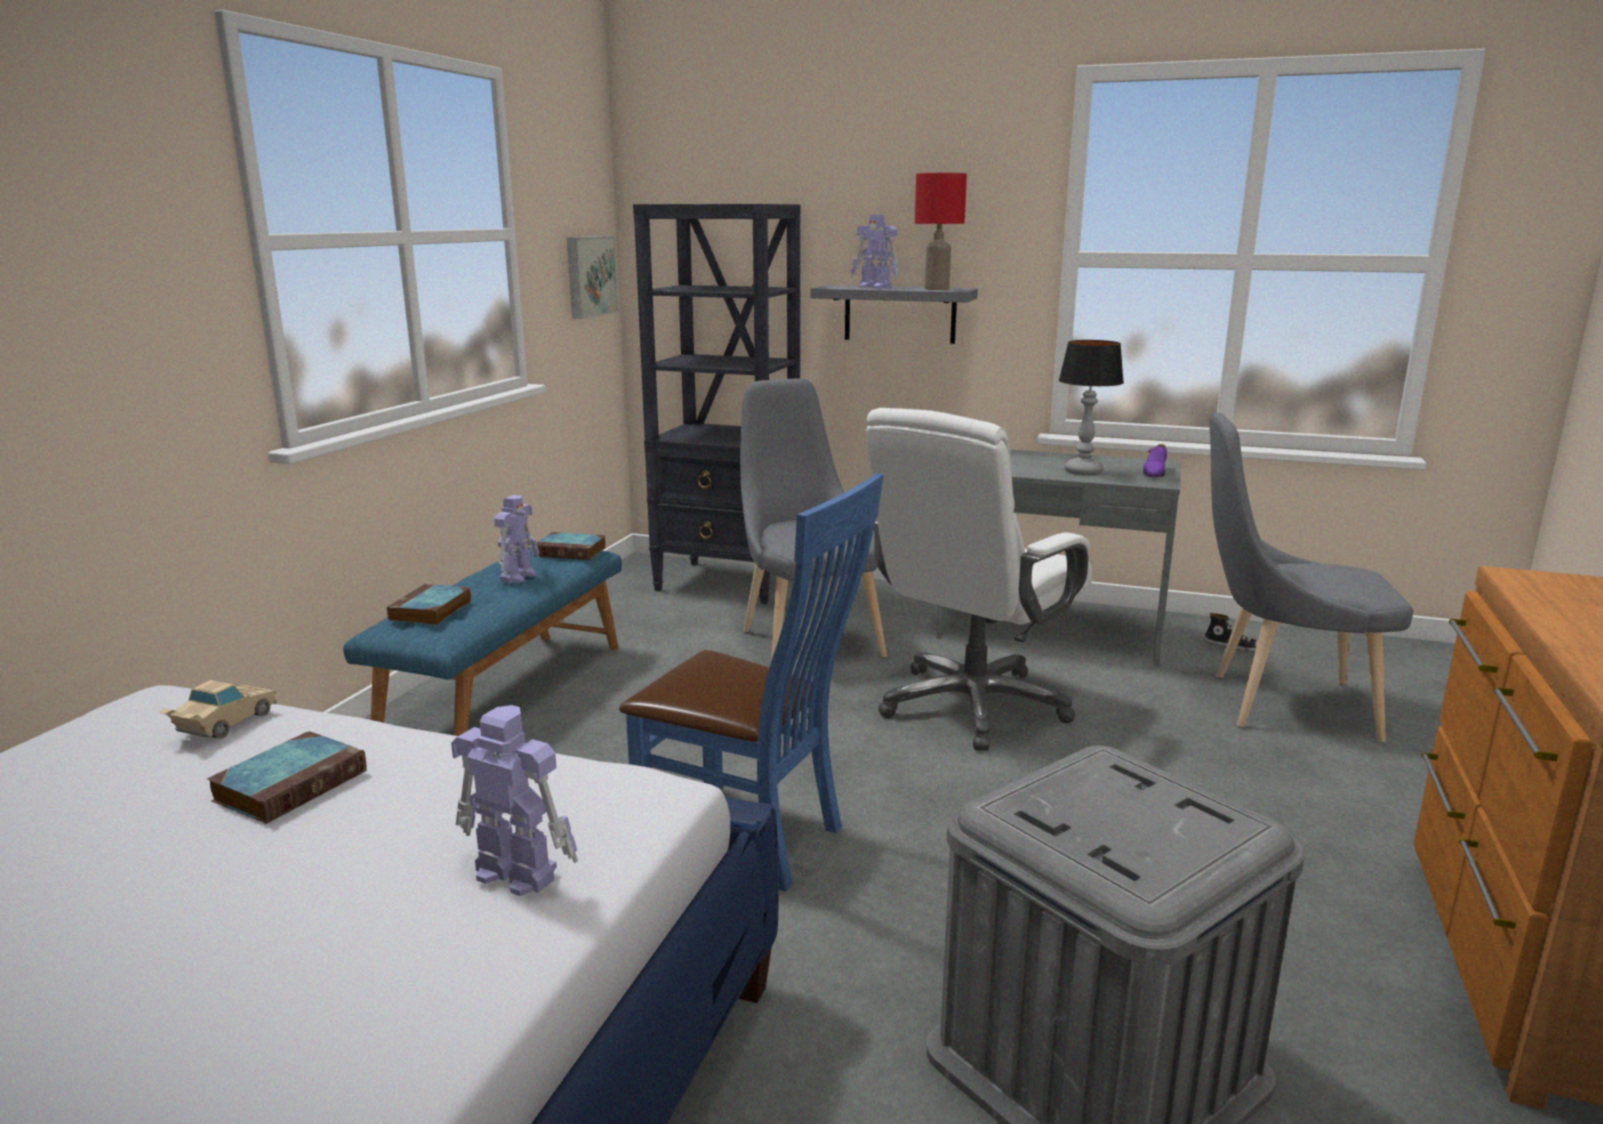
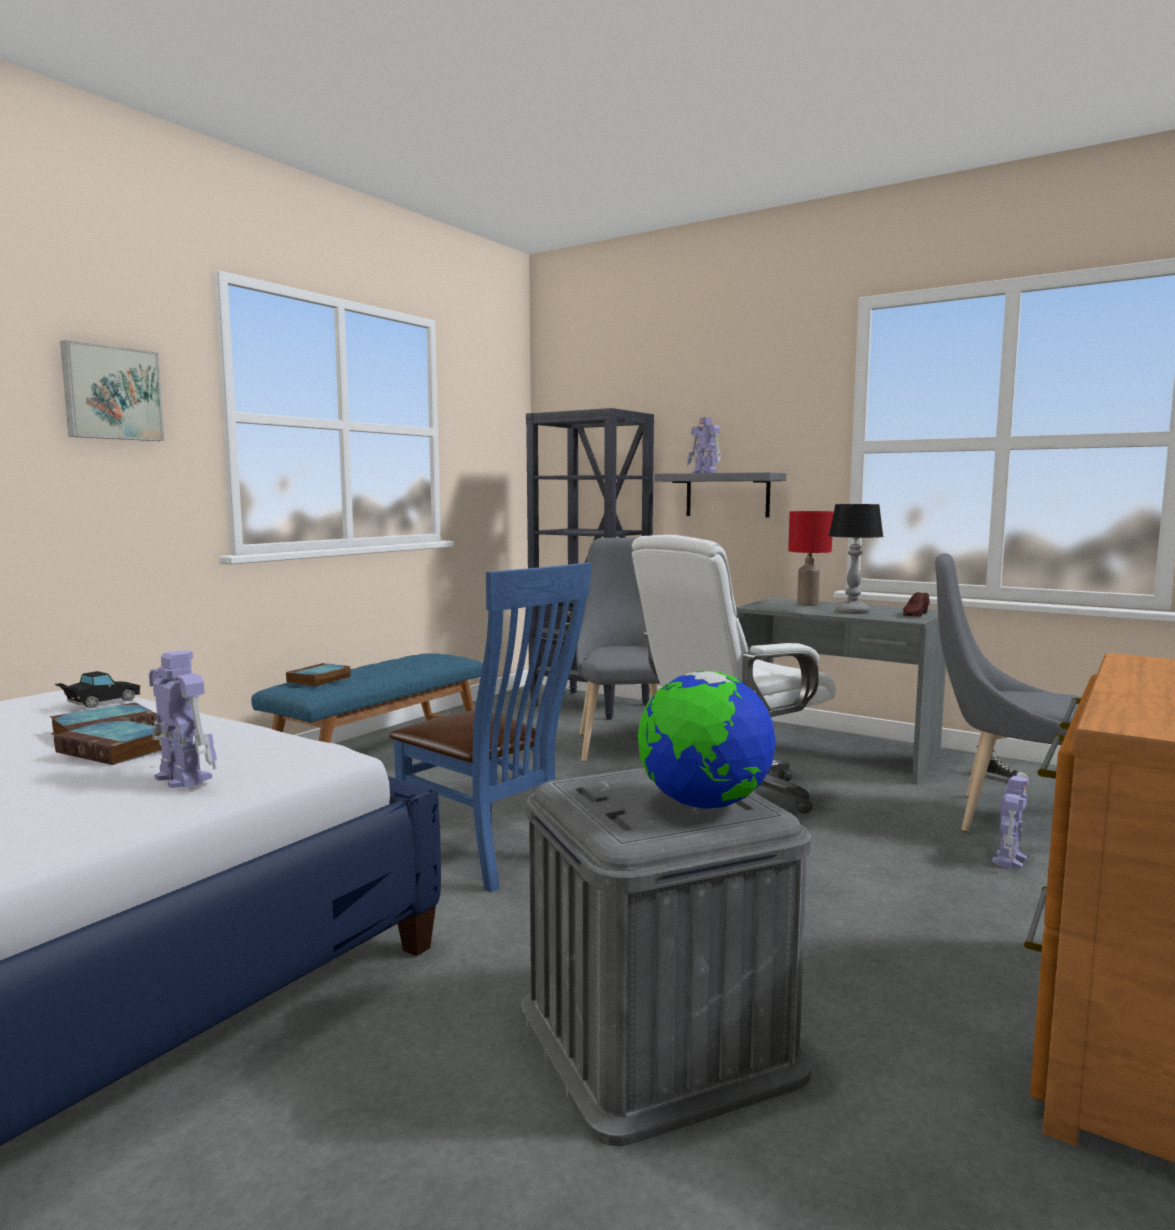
camera: 15 degrees right, 10 degrees down
beige toy car [158,680,277,739] -> black toy car [55,671,141,708]
toy robot [494,495,540,583] -> toy robot moved to [992,776,1029,869]
book [534,532,606,560] -> book moved to [54,719,162,765]
picture [567,236,618,319] -> picture moved to [60,340,164,441]
red table lamp [915,173,967,290] -> red table lamp moved to [788,511,833,606]
purple shoe [1143,444,1167,477] -> brown shoe [903,592,930,617]
none -> globe [638,671,776,809]

